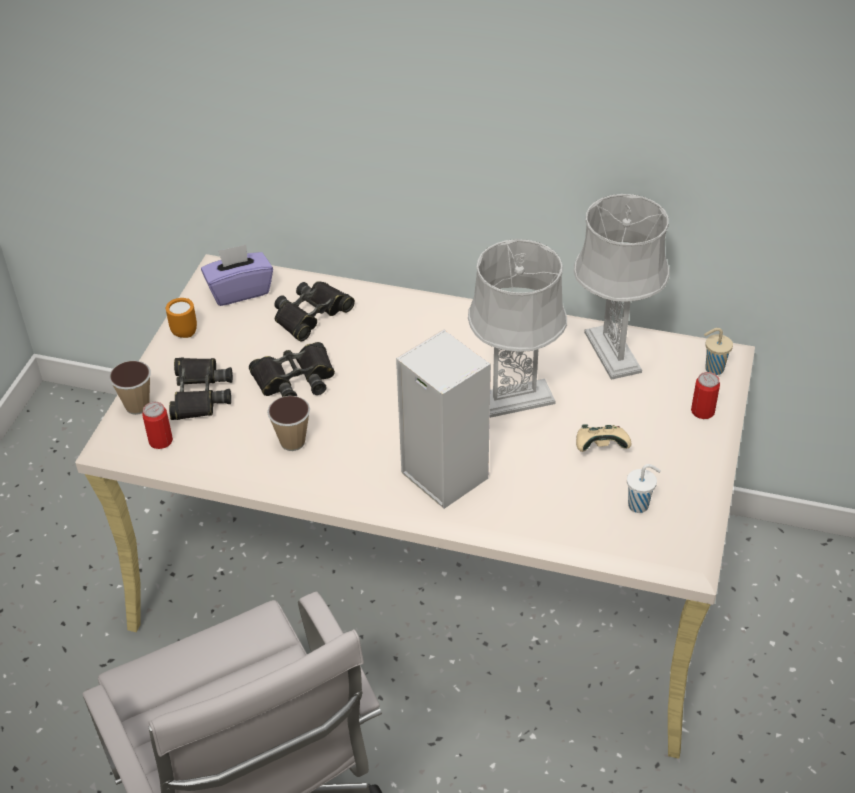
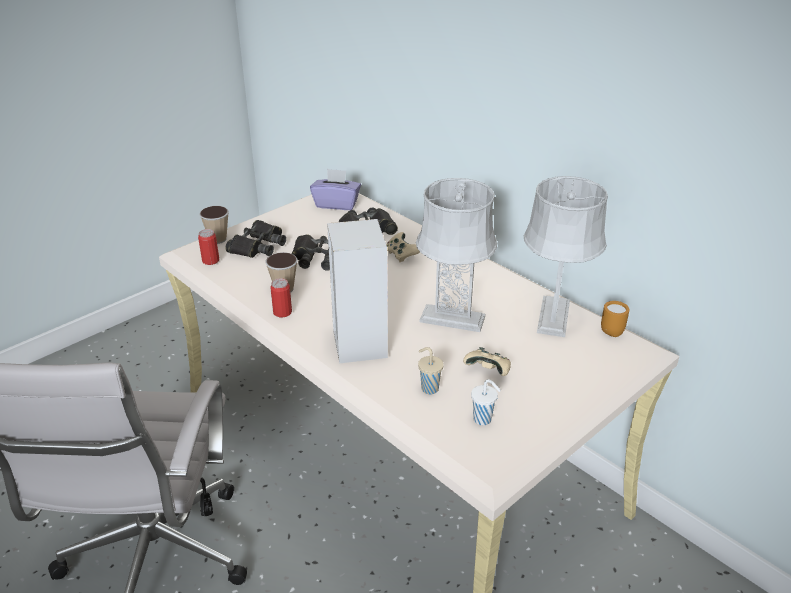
camera: 30 degrees right, 10 degrees down
orange mug [166,298,197,338] -> orange mug moved to [601,301,630,337]
can [691,372,720,419] -> can moved to [270,278,292,318]
beige cup [704,328,733,375] -> beige cup moved to [418,347,444,394]
none -> beige game controller [386,232,420,263]

